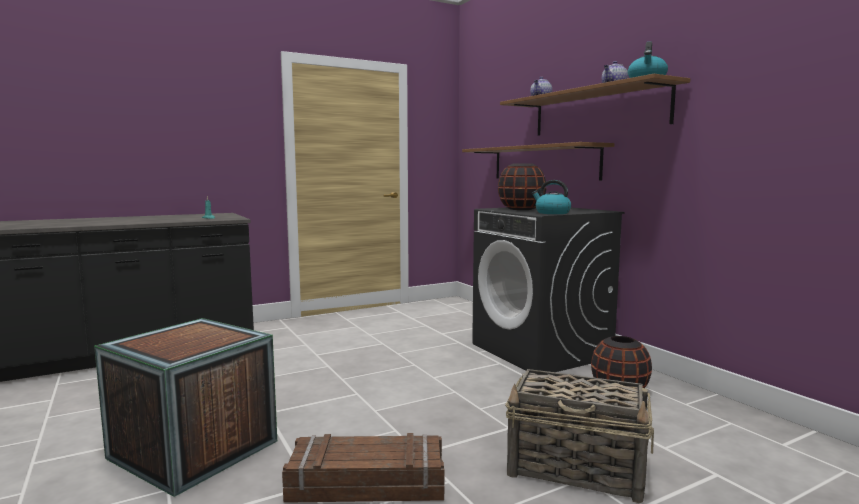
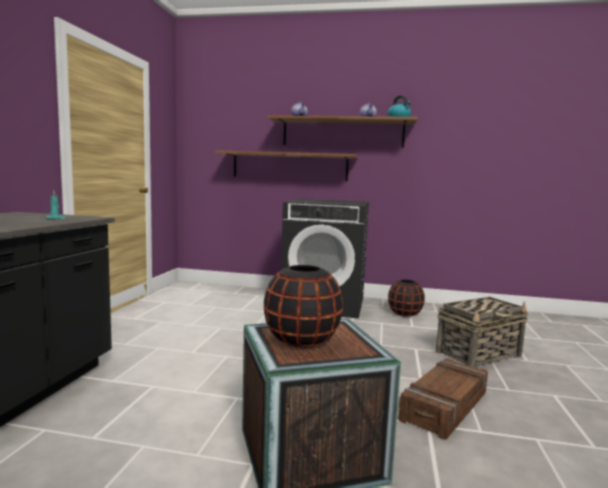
camera: 50 degrees left, 0 degrees up
black vase [498,163,546,210] -> black vase moved to [264,265,343,347]
kettle [532,180,571,214] -> none

